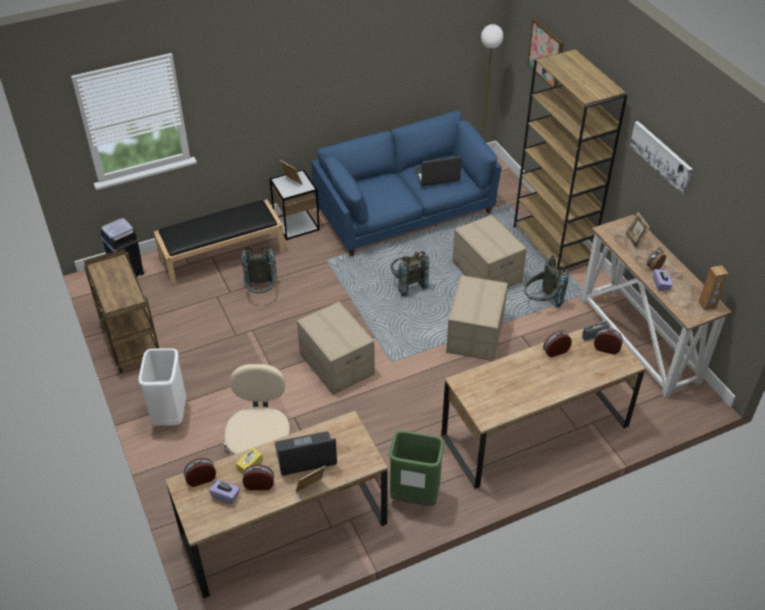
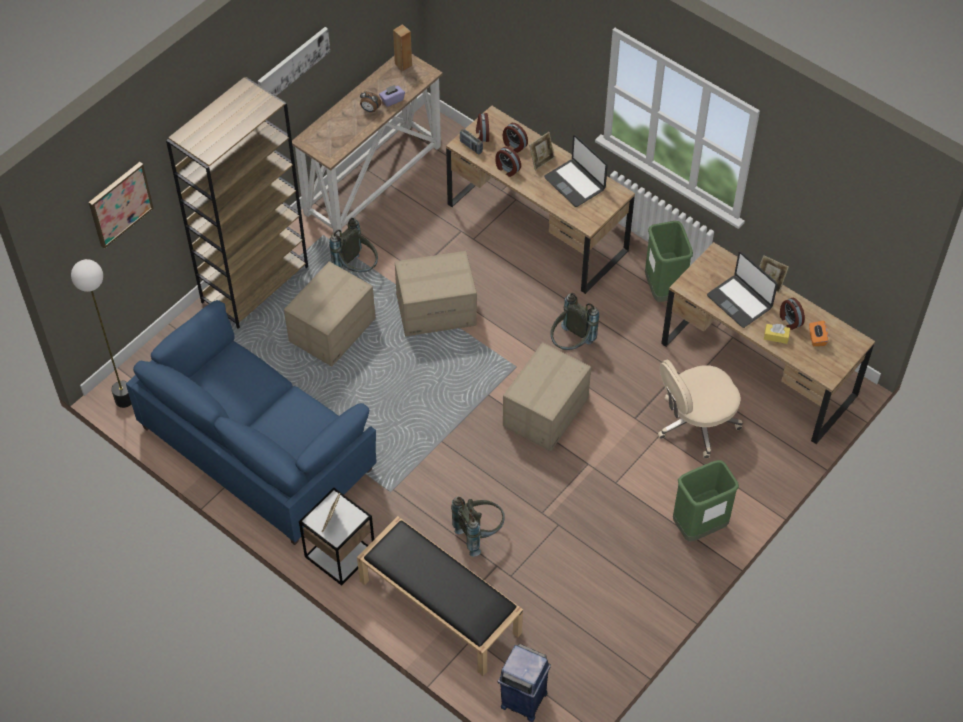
camera: 115 degrees left, 10 degrees up
brown cart [84,249,159,373] -> none
white trash can [138,348,186,425] -> green trash can [673,460,739,541]
alarm clock [184,458,216,487] -> alarm clock moved to [503,123,528,153]
purple tissue box [209,480,240,504] -> orange tissue box [809,320,828,346]
grey backpack [391,251,430,297] -> grey backpack moved to [550,293,599,350]
laptop [414,156,462,186] -> laptop moved to [544,135,608,207]
picture frame [625,212,650,250] -> picture frame moved to [529,132,555,171]

